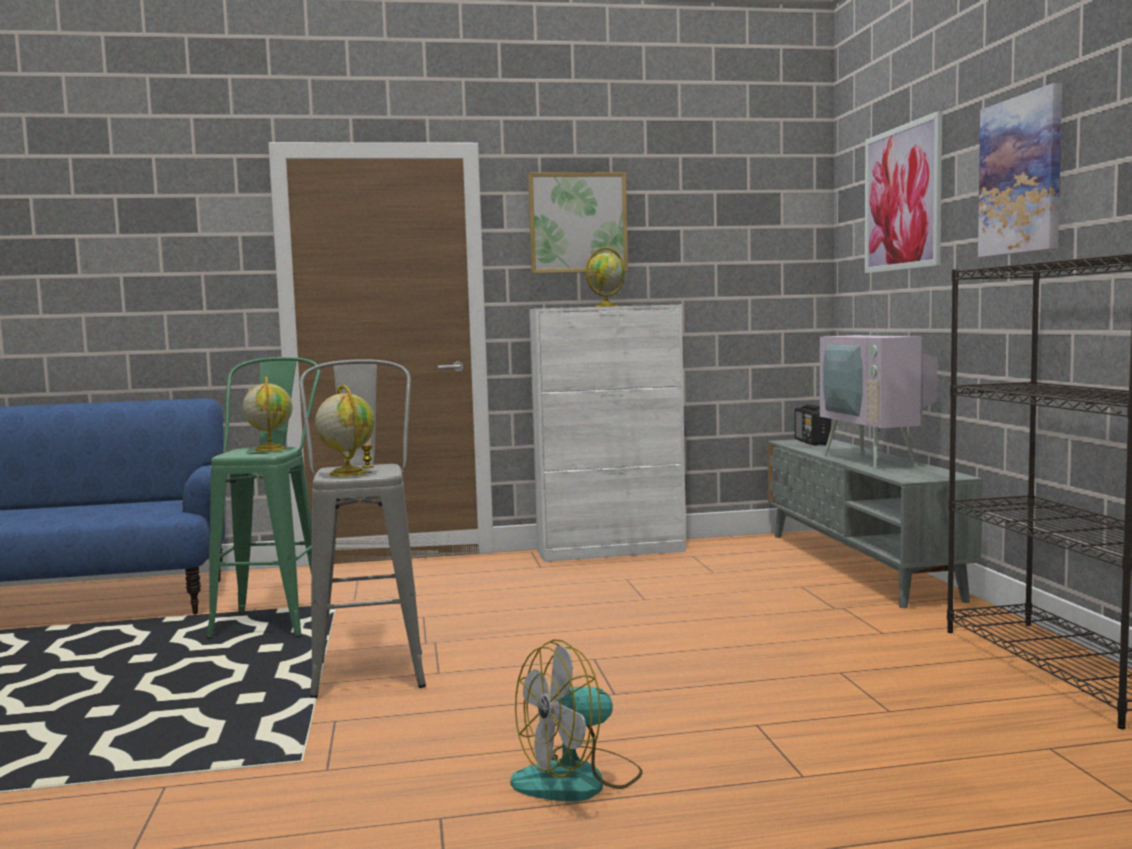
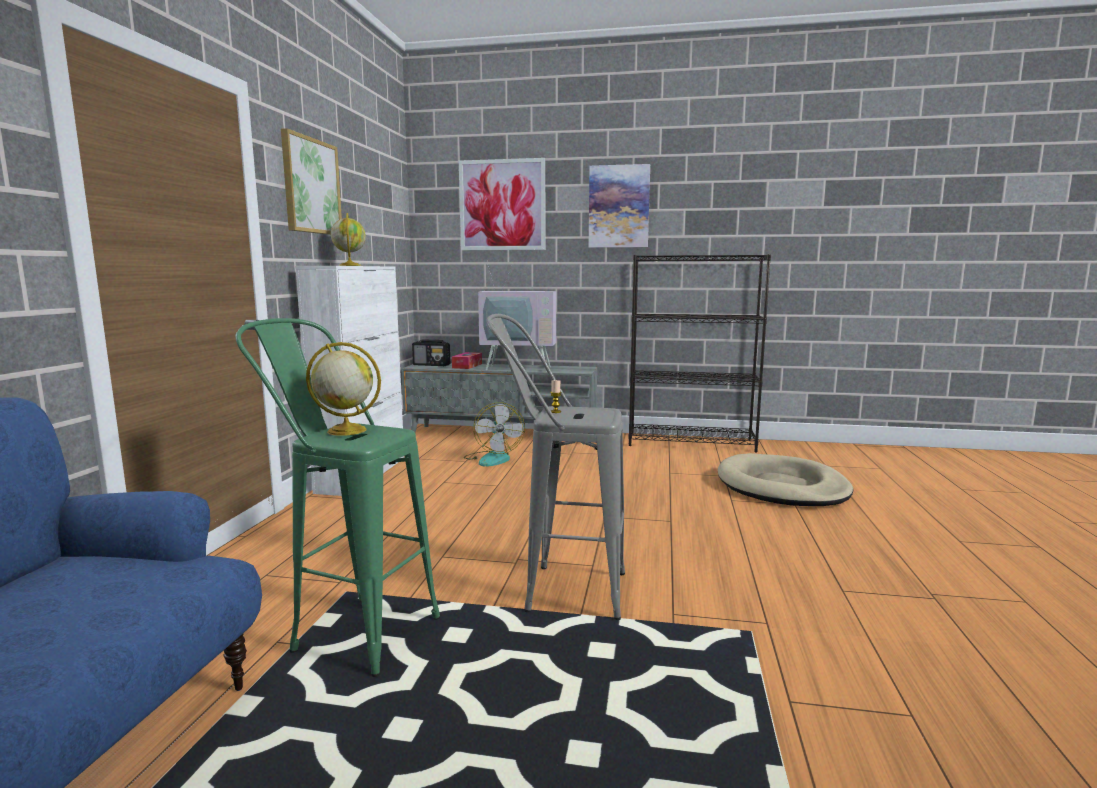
camera: 70 degrees left, 5 degrees up
globe [315,385,375,477] -> none
fan [510,639,643,801] -> fan moved to [464,402,525,466]
none -> tissue box [452,352,482,369]
none -> beige dog bed [718,453,853,506]

